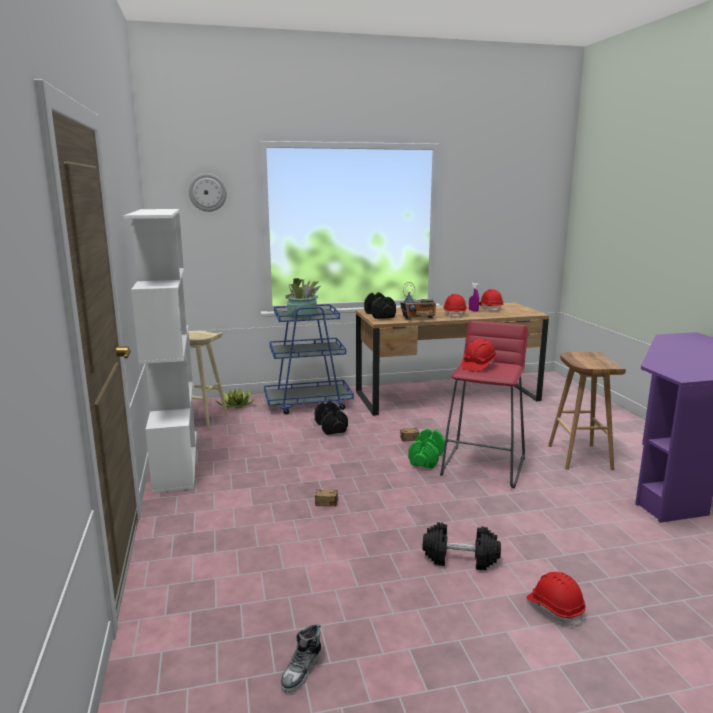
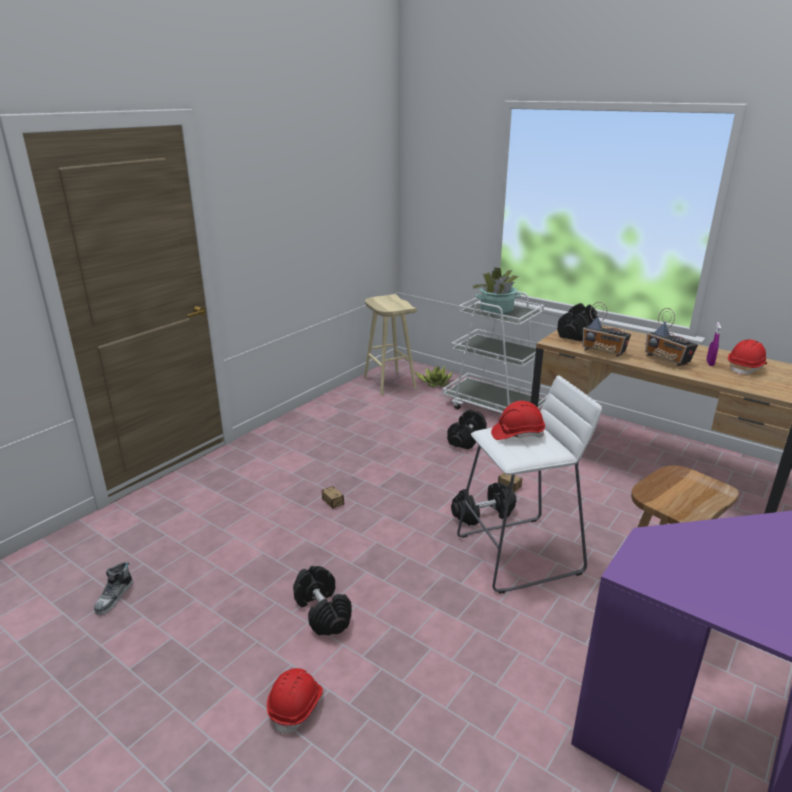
camera: 50 degrees right, 10 degrees up
white bookcase [123,209,197,493] -> none
wall clock [189,173,227,212] -> none
blue cart [264,304,354,415] -> white cart [442,291,548,413]
shoe [281,624,322,693] -> shoe turned 60 degrees counterclockwise [94,562,133,615]
green dumbbell [408,429,445,468] -> black dumbbell [451,482,516,526]
red stool [440,321,528,488] -> white stool [457,376,602,594]
red hard hat [443,294,467,318] -> radio [645,308,698,366]

